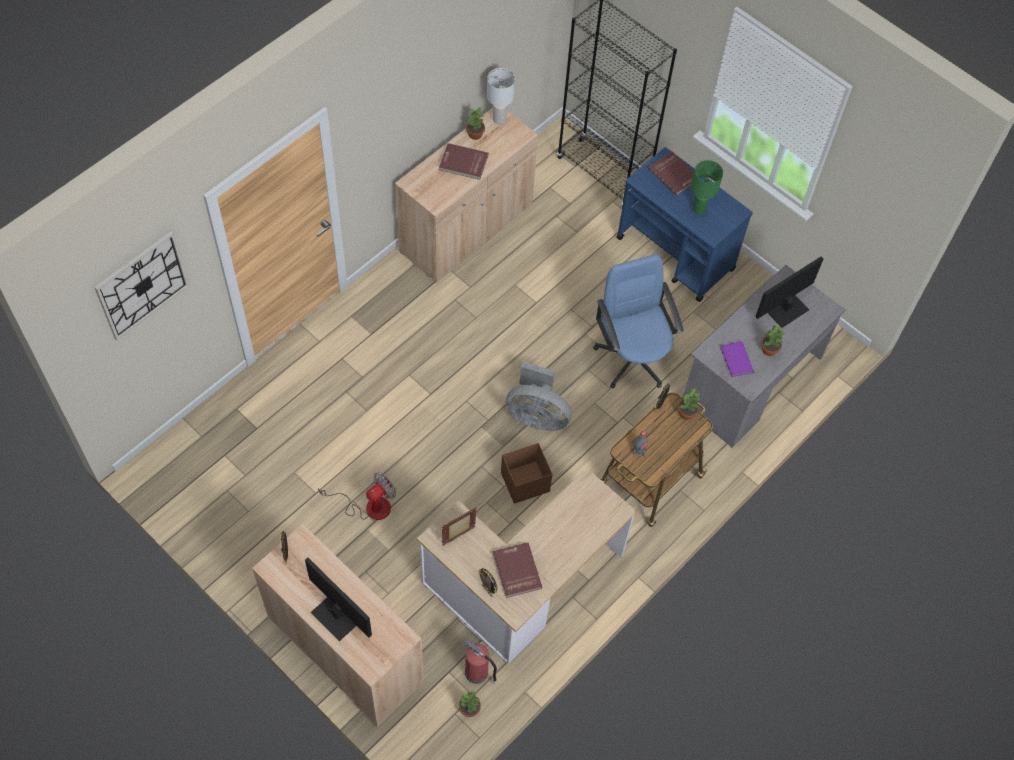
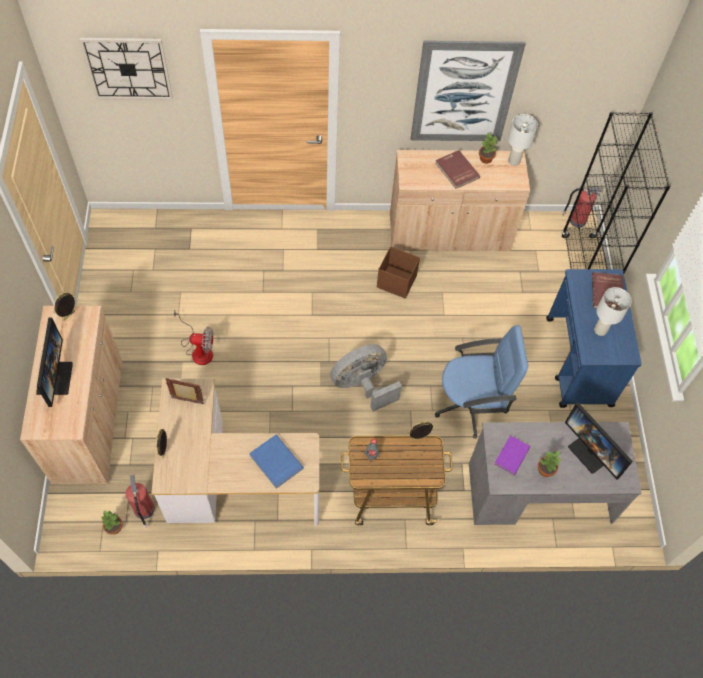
camera: 45 degrees right, 0 degrees up
red book [493,542,543,598] -> none
brown storage box [501,443,553,504] -> brown storage box moved to [377,246,420,299]
grey fan [505,362,572,431] -> grey fan turned 90 degrees clockwise [330,344,402,412]
blue office chair [593,254,684,388] -> blue office chair turned 60 degrees clockwise [435,325,528,439]
potted plant [678,388,700,420] -> none
green table lamp [691,160,723,215] -> white table lamp [594,287,632,336]
monitor [755,256,824,328] -> monitor turned 135 degrees counterclockwise [565,403,633,480]
none -> blue book [249,435,304,489]
none -> picture [410,40,526,141]
none -> fire extinguisher [562,187,603,228]

